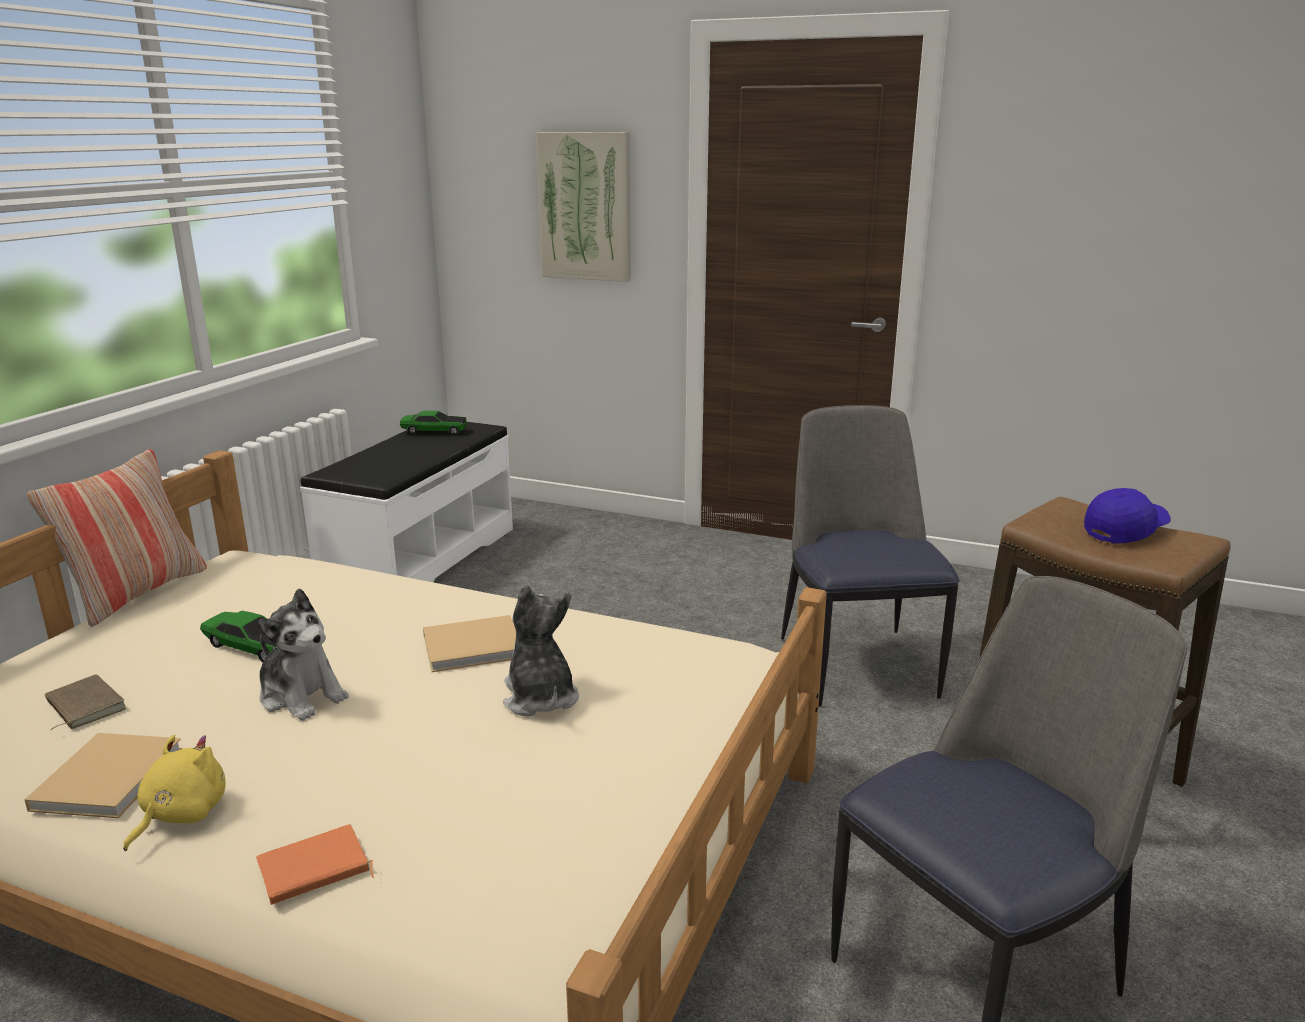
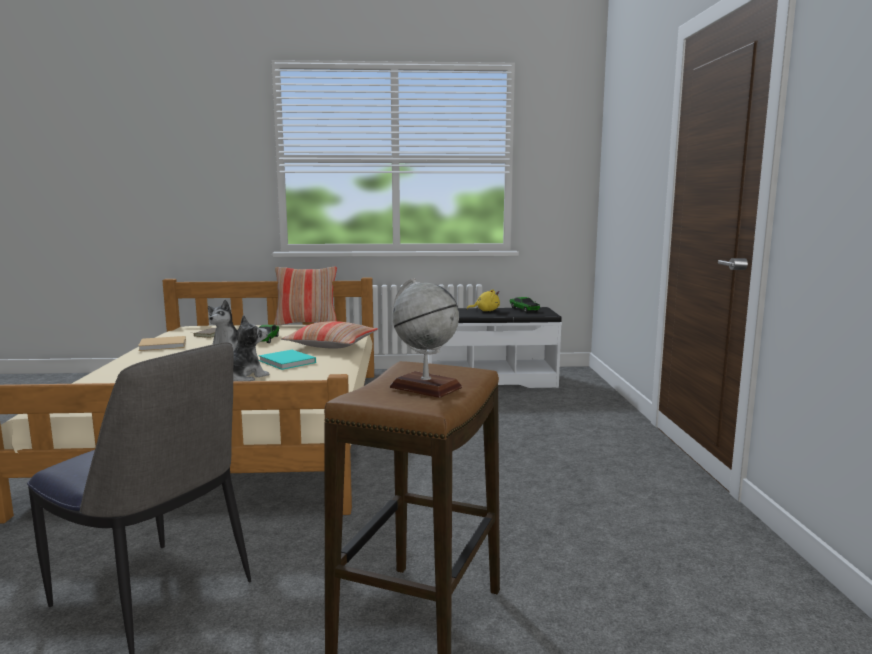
camera: 65 degrees right, 10 degrees down
yellow plush toy [123,735,226,851] -> yellow plush toy moved to [467,289,500,311]
orange book [256,824,374,905] -> none
beige book [423,615,516,672] -> turquoise book [259,350,316,370]
picture [536,132,631,282] -> none
chair [781,405,959,706] -> none
blue cap [1084,488,1171,544] -> globe [390,278,462,398]
none -> pillow [281,321,378,349]

